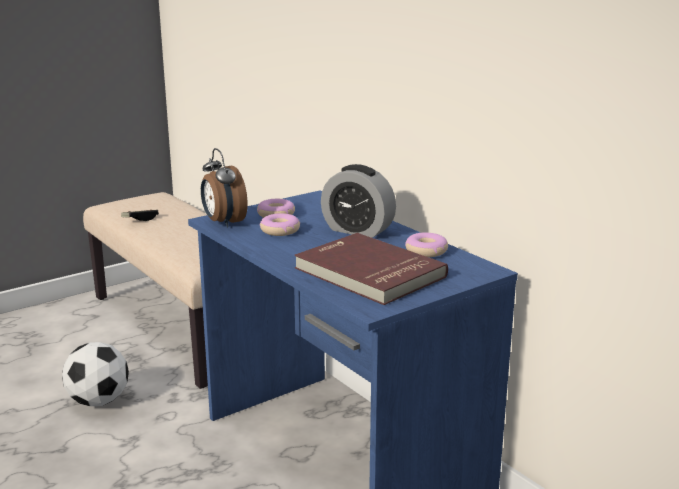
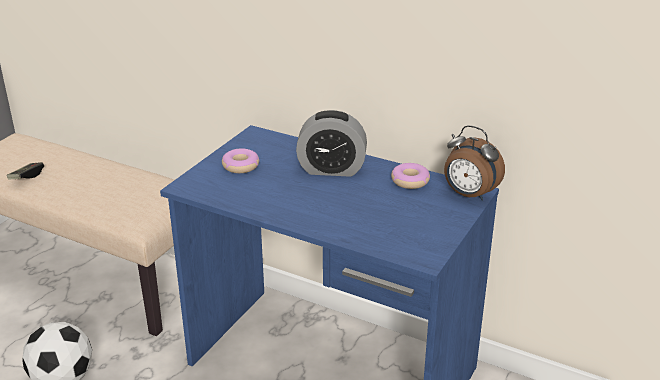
camera: 25 degrees left, 10 degrees up
alarm clock [201,148,248,228] -> alarm clock moved to [444,125,505,201]
donut [260,213,300,236] -> none
red book [295,233,448,305] -> none

